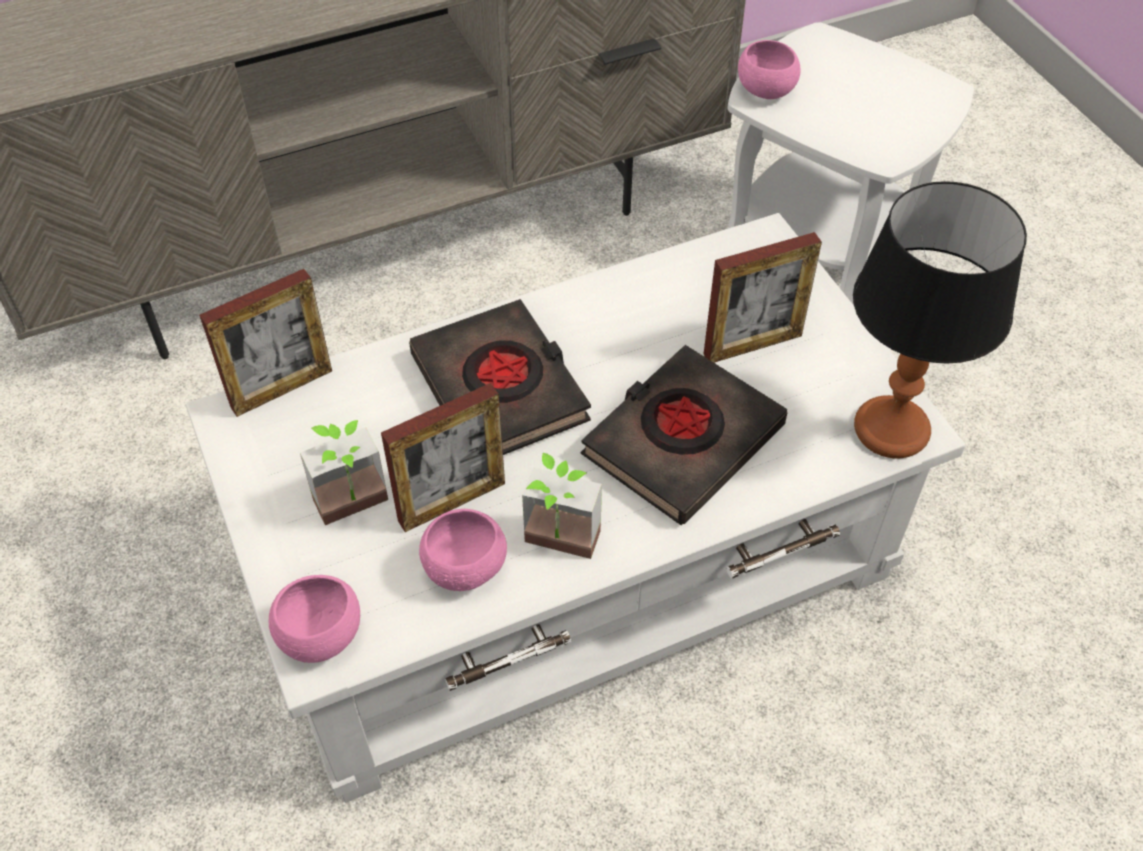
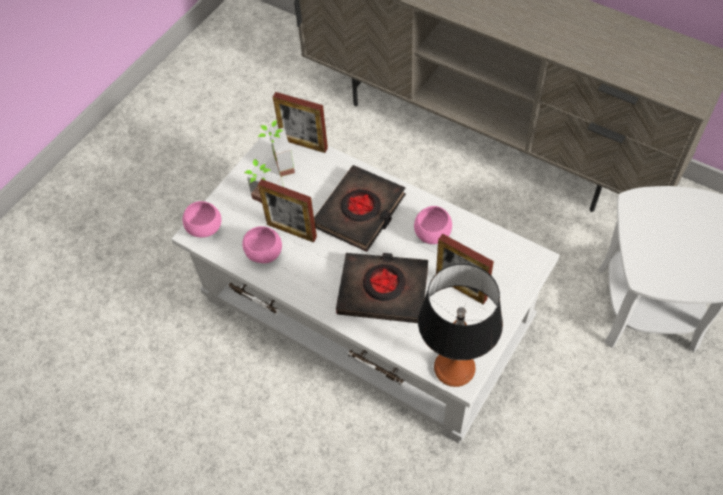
camera: 60 degrees right, 5 degrees up
potted plant [522,453,602,559] -> potted plant moved to [258,120,295,177]
pink bowl [738,40,800,99] -> pink bowl moved to [414,206,452,244]

